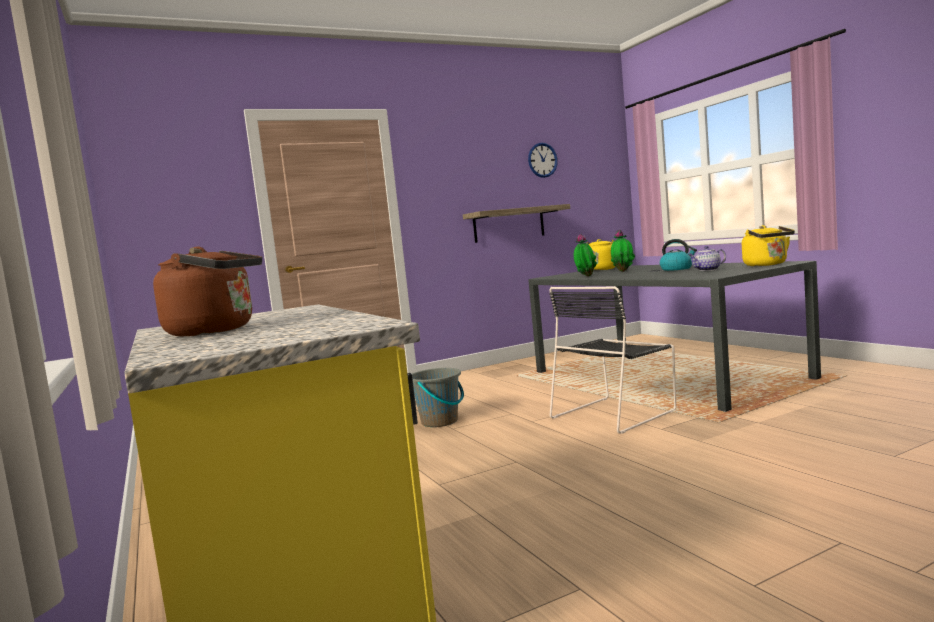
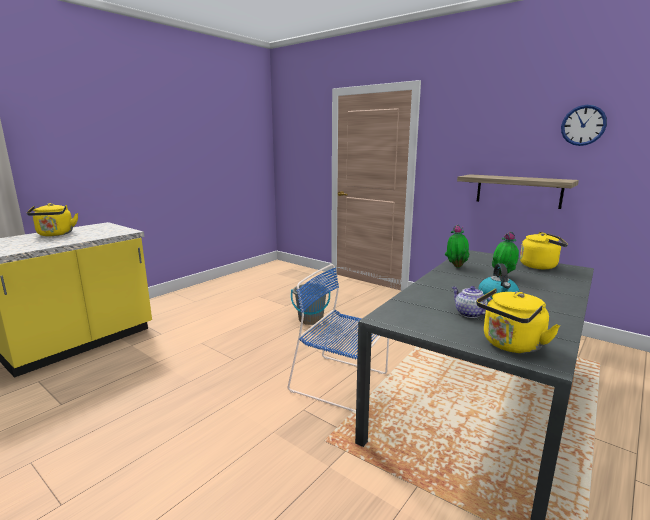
camera: 65 degrees right, 10 degrees up
brown kettle [153,247,262,336] -> yellow kettle [27,203,78,236]
black chair [549,286,676,434] -> blue chair [288,264,389,412]

